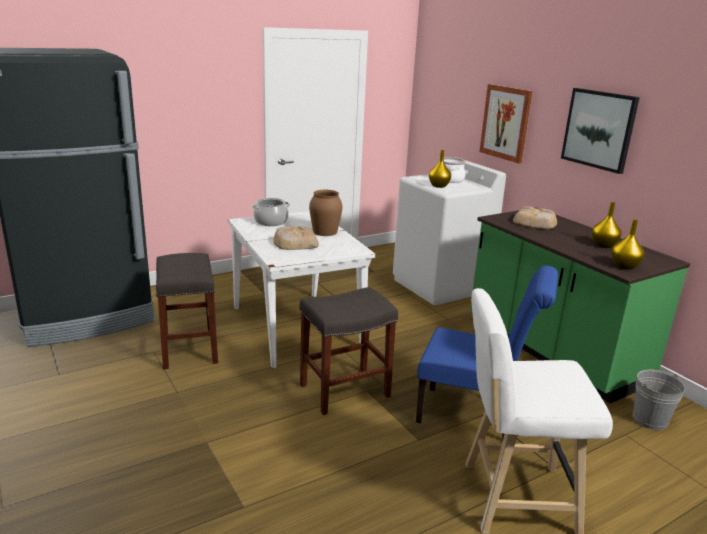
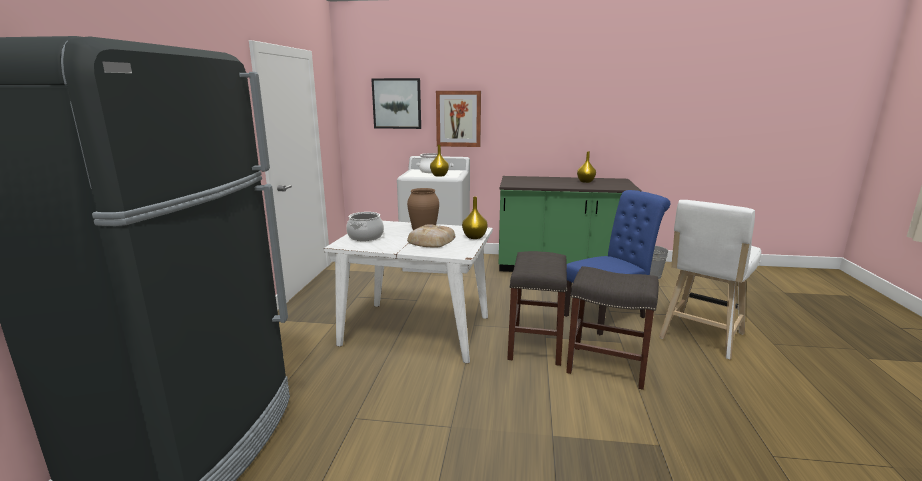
camera: 50 degrees left, 5 degrees down
grey stool [156,253,218,369] -> grey stool moved to [566,266,659,390]
bread [513,206,557,229] -> none
picture [561,88,640,174] -> picture moved to [371,78,421,129]
yellow vase [611,220,644,269] -> yellow vase moved to [462,197,488,239]

